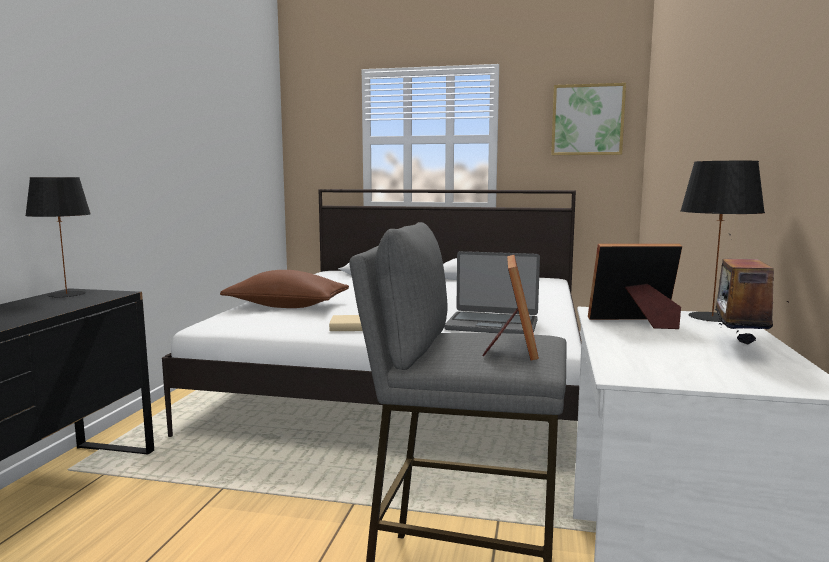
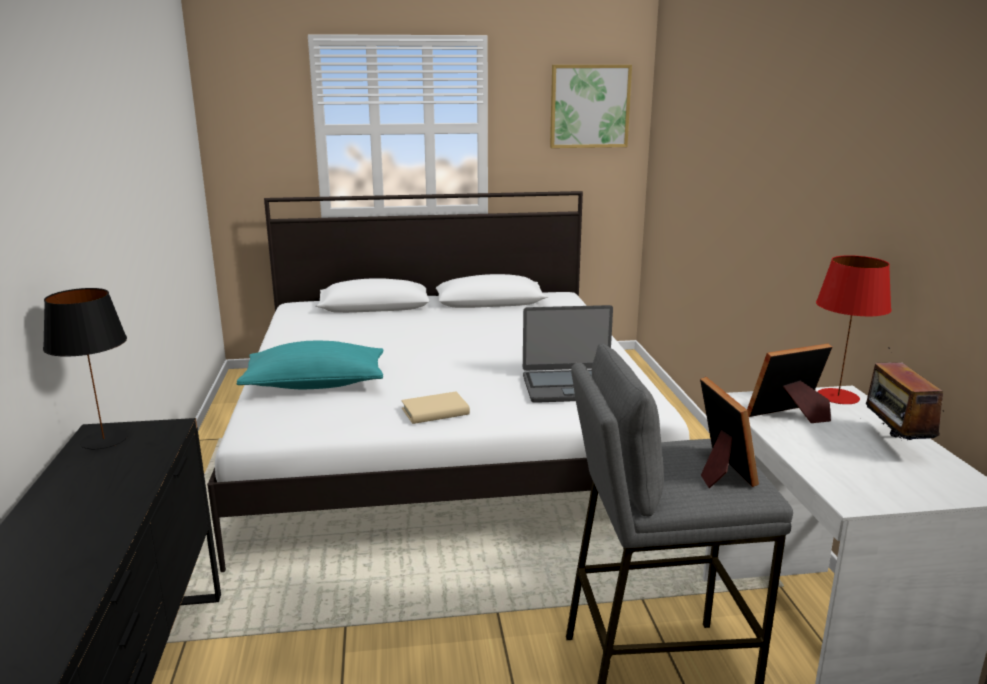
camera: 20 degrees left, 10 degrees up
brown pillow [220,270,349,308] -> turquoise pillow [237,341,384,389]
black table lamp [680,161,765,322] -> red table lamp [816,255,892,404]

